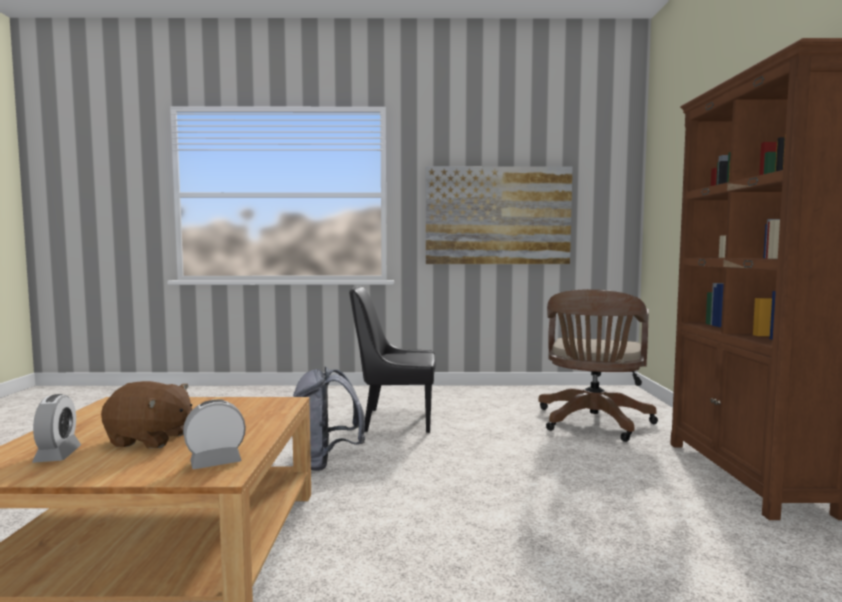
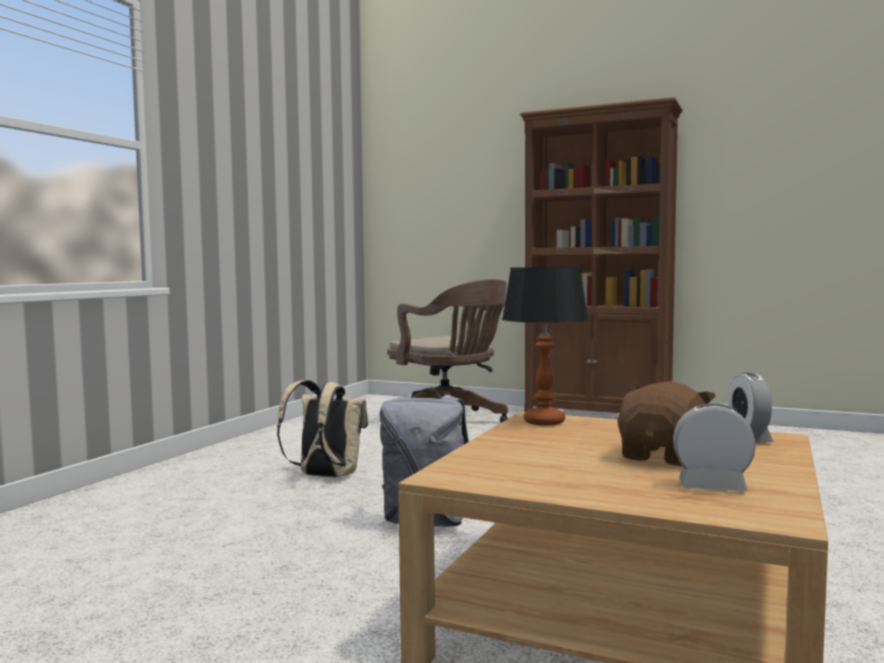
camera: 65 degrees left, 0 degrees up
black chair [349,286,436,433] -> beige backpack [277,380,368,478]
picture [426,166,572,264] -> none
none -> table lamp [502,267,589,425]

